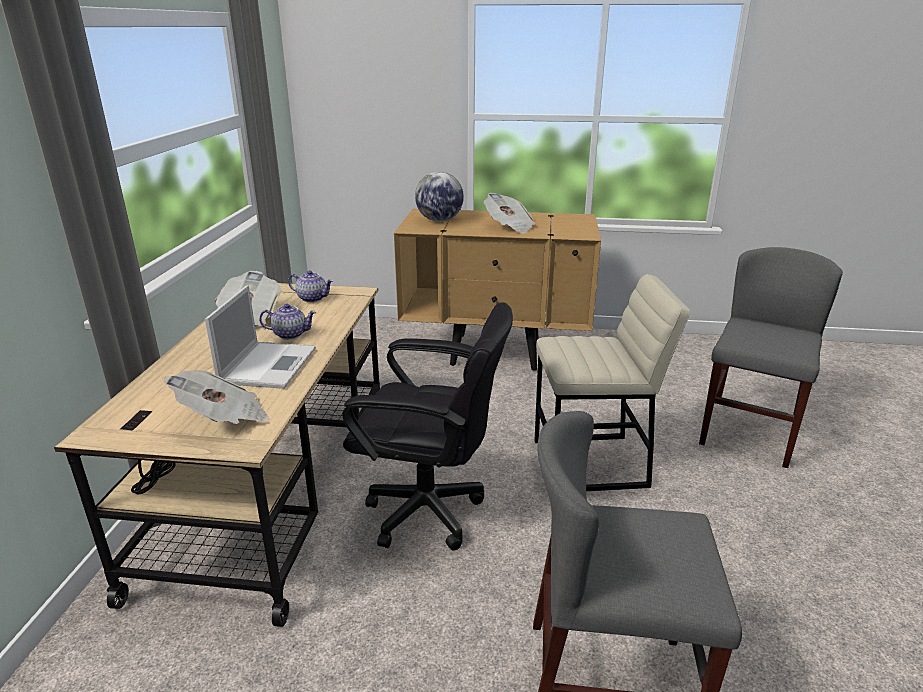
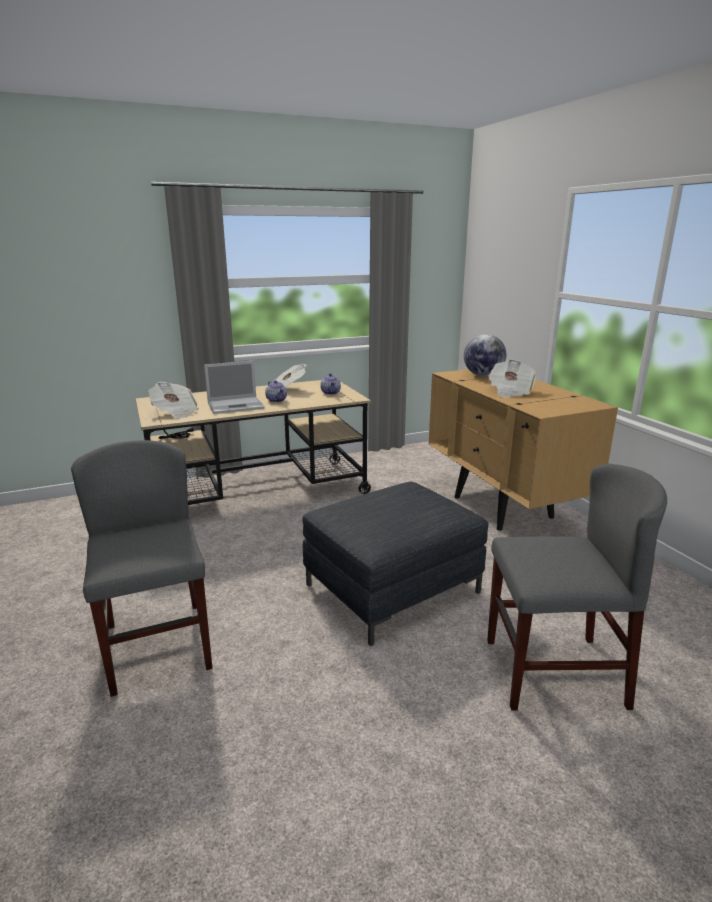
camera: 60 degrees right, 5 degrees down
black office chair [343,302,513,551] -> none
beige chair [535,274,690,491] -> grey ottoman [303,482,488,646]

